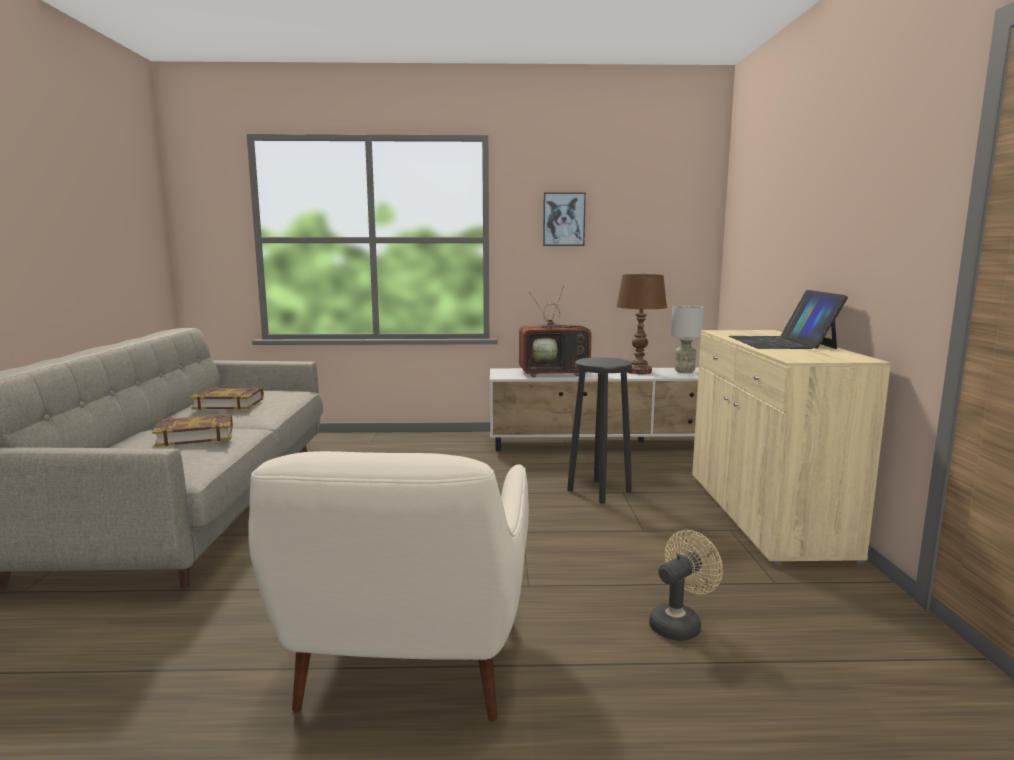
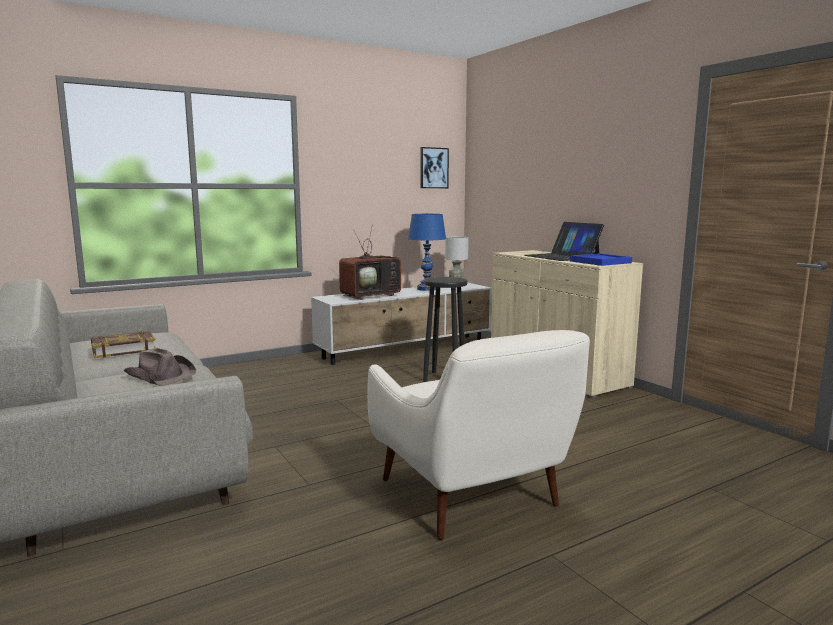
camera: 30 degrees left, 0 degrees up
book [152,414,233,447] -> brown hat [123,348,196,386]
picture [543,192,586,246] -> picture moved to [420,147,449,188]
brown table lamp [616,273,667,374] -> blue table lamp [408,213,446,291]
beige fan [649,530,723,641] -> none
none -> blue tray [570,253,632,266]

